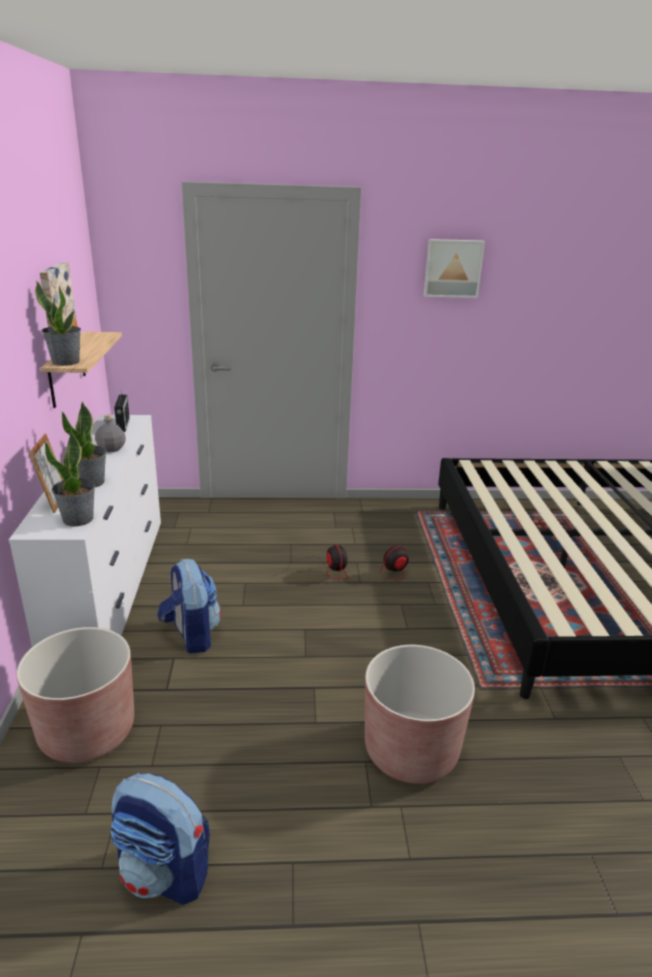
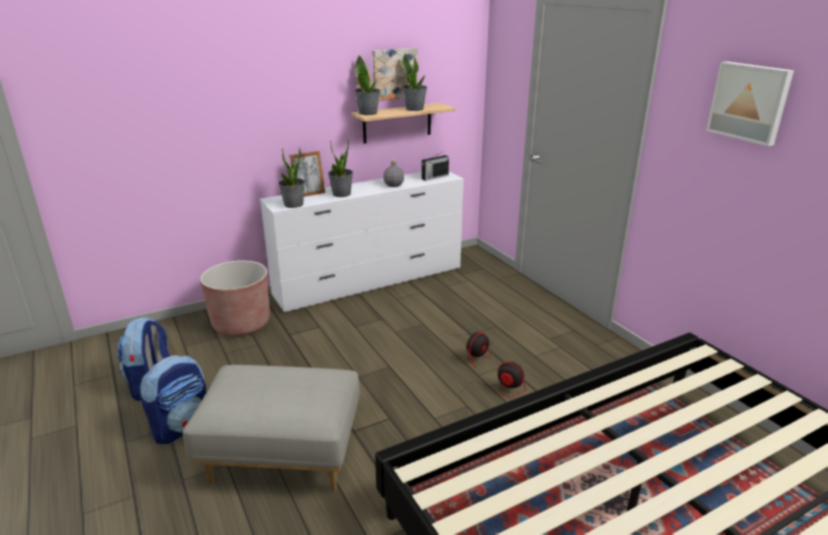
camera: 65 degrees right, 0 degrees up
backpack [157,559,221,653] -> backpack moved to [140,355,207,444]
brown planter [365,645,475,784] -> grey ottoman [183,365,360,491]
none -> potted plant [402,53,427,111]

